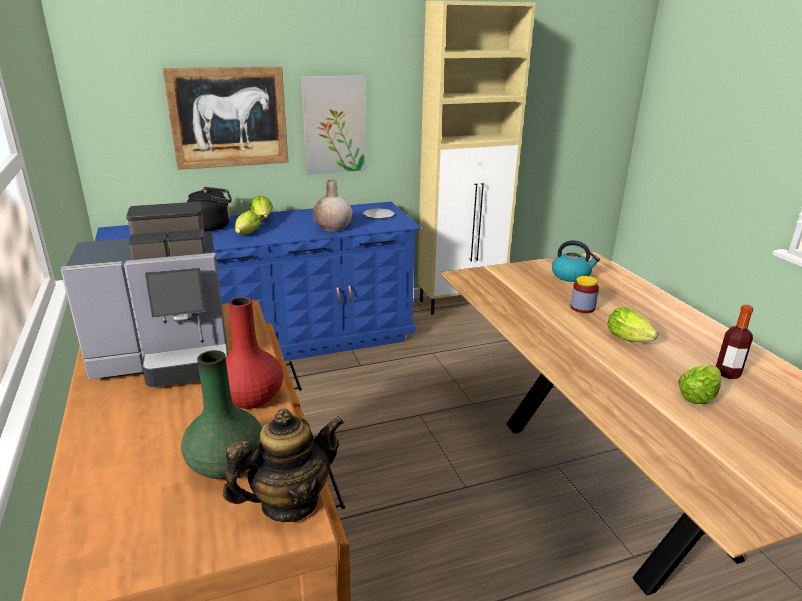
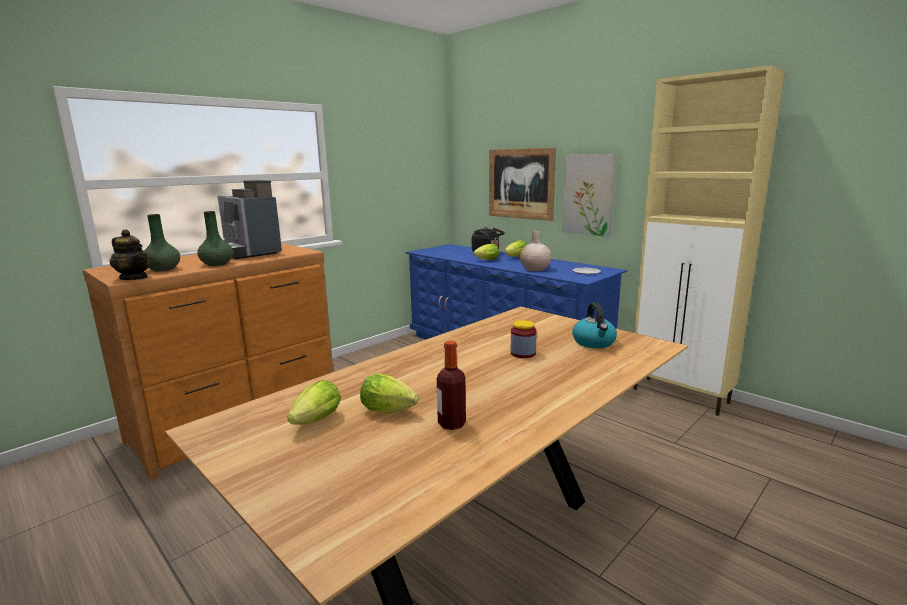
camera: 65 degrees right, 10 degrees down
red vase [226,297,283,409] -> green vase [197,211,233,266]
lettuce [608,307,658,342] -> lettuce moved to [288,380,341,425]

